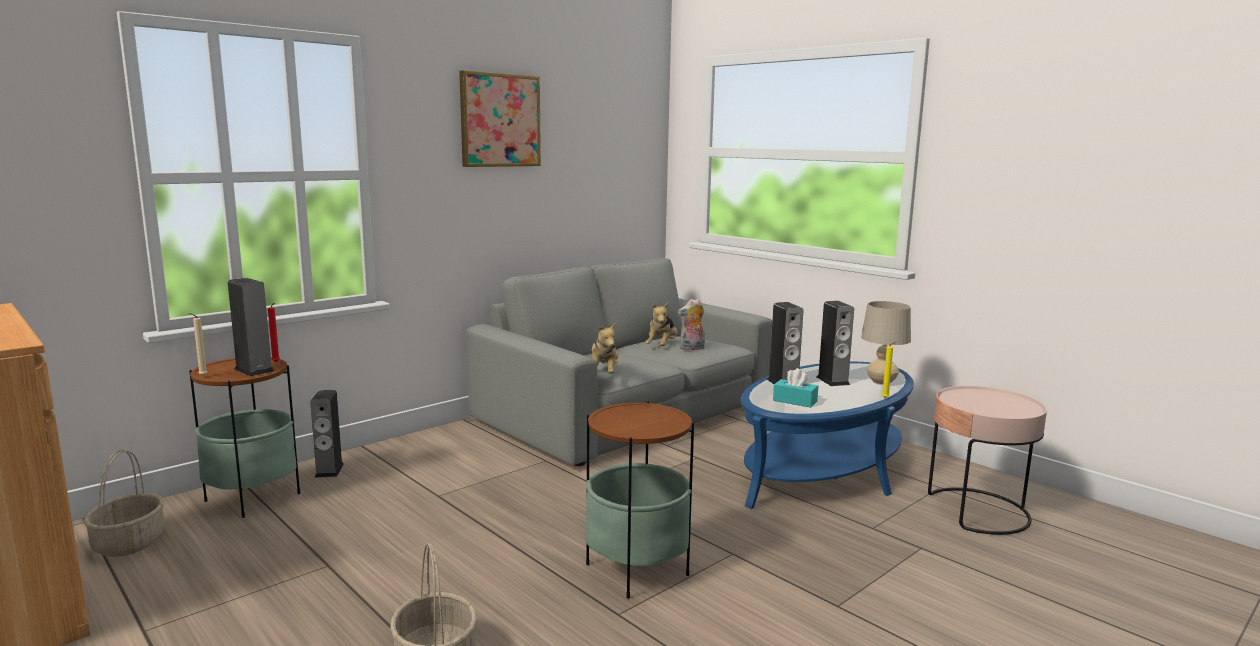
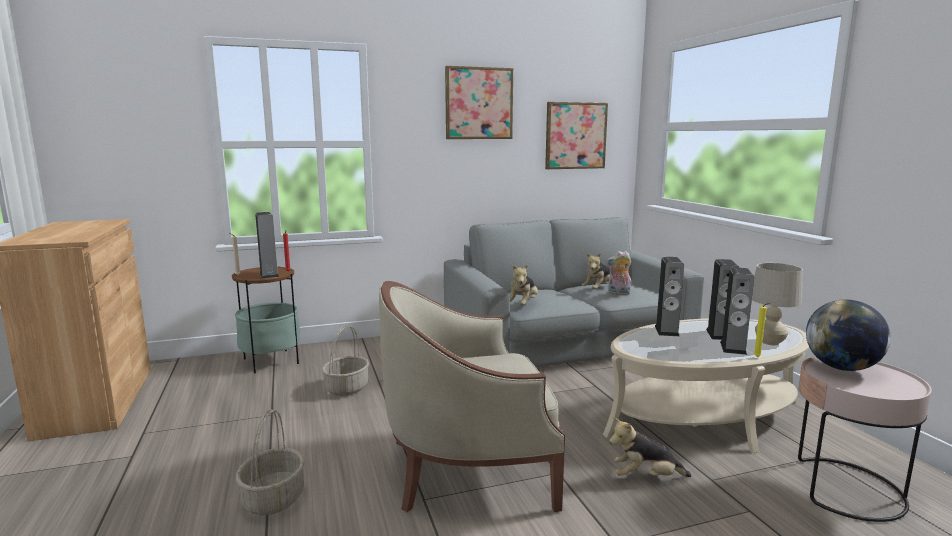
camera: 25 degrees right, 0 degrees up
basket [83,449,164,557] -> basket moved to [322,325,369,396]
speaker [310,390,344,478] -> speaker moved to [720,267,754,355]
side table [585,401,694,599] -> beige armchair [379,281,565,512]
blue coffee table [741,362,914,509] -> beige coffee table [603,318,810,453]
turquoise tissue box [773,368,818,407] -> none
none -> picture [545,102,608,169]
none -> plush toy [609,417,692,477]
none -> globe [806,300,891,371]

